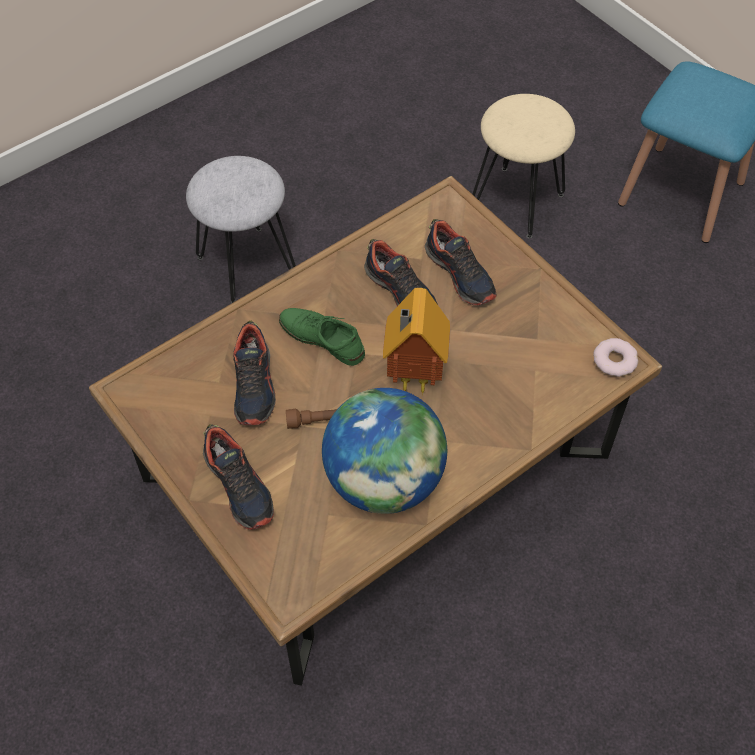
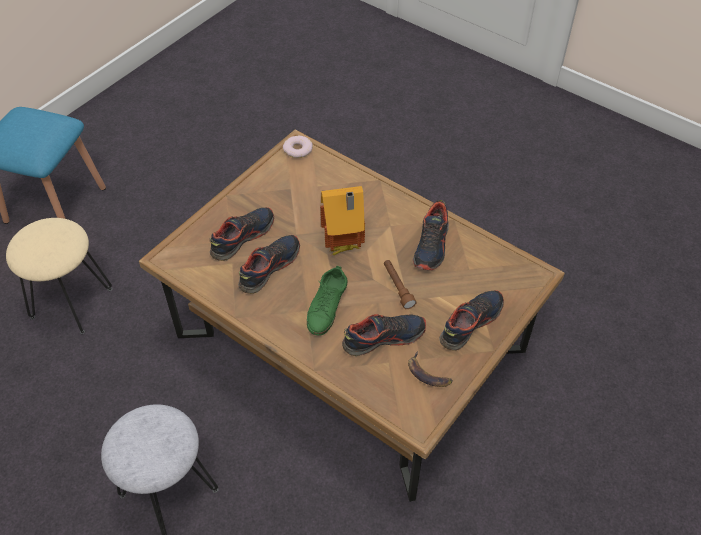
camera: 105 degrees left, 5 degrees down
globe [322,388,447,514] -> shoe [413,200,449,271]
none -> banana [408,351,453,387]

